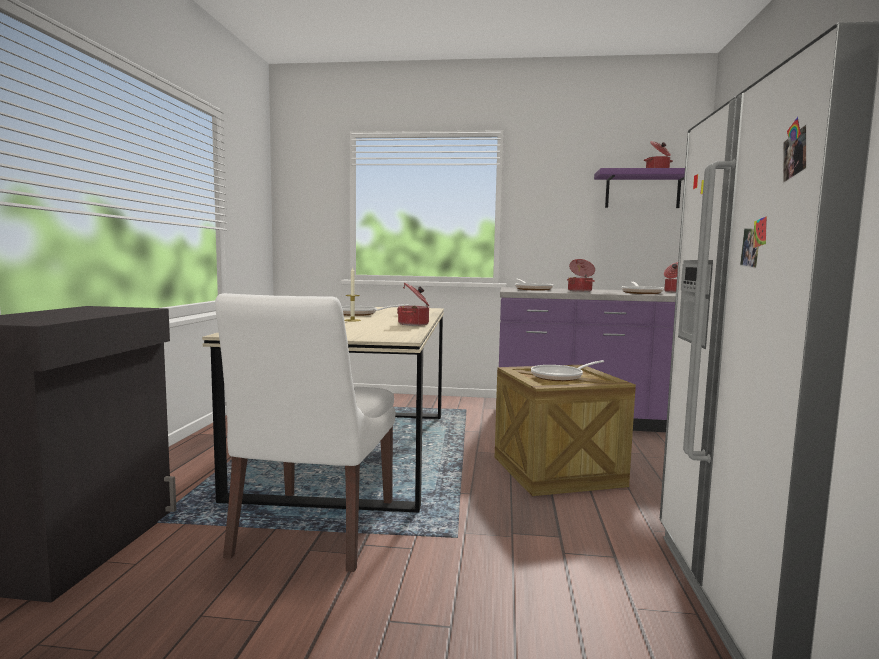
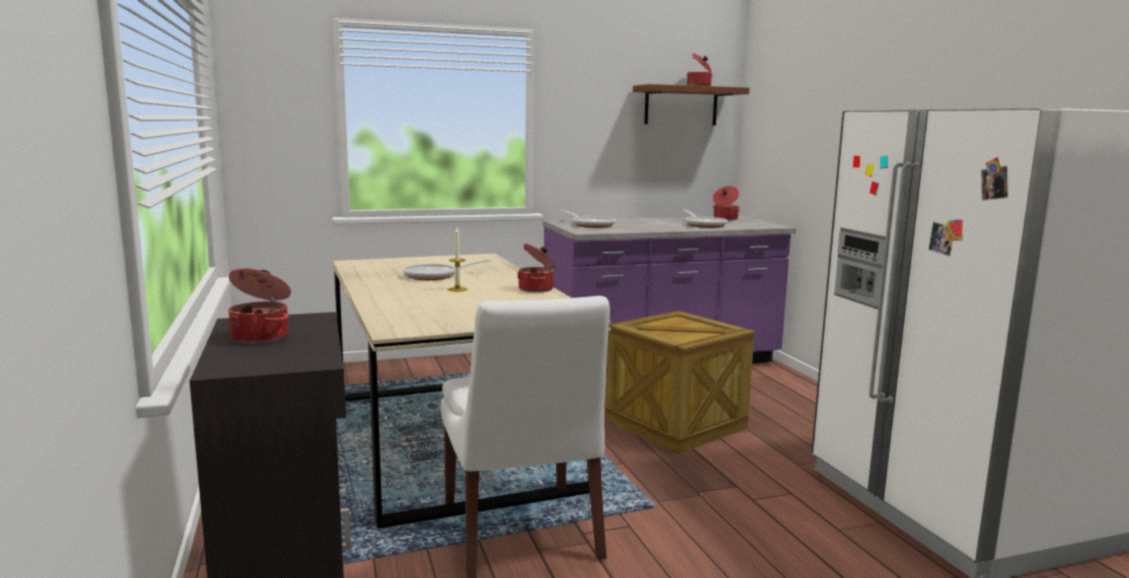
camera: 25 degrees left, 5 degrees up
frying pan [531,360,604,381] -> none
cooking pot [567,259,595,292] -> cooking pot moved to [228,268,291,344]
purple shelf [594,168,685,208] -> brown shelf [633,84,749,125]

